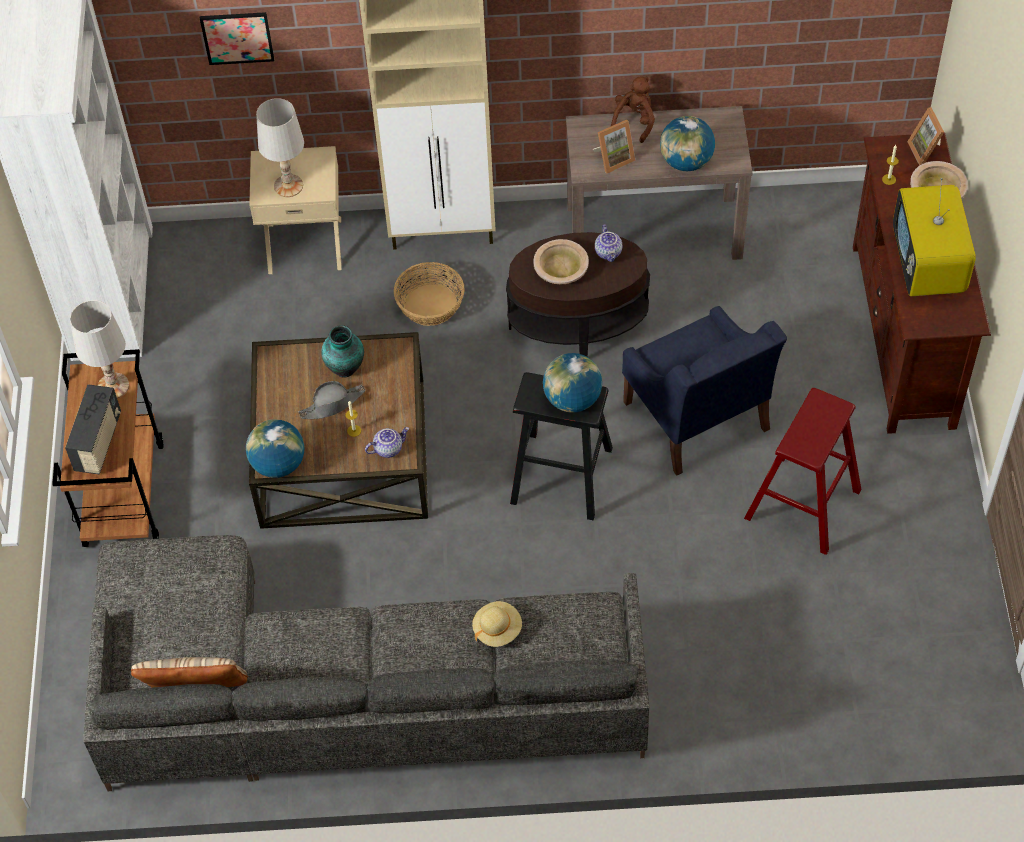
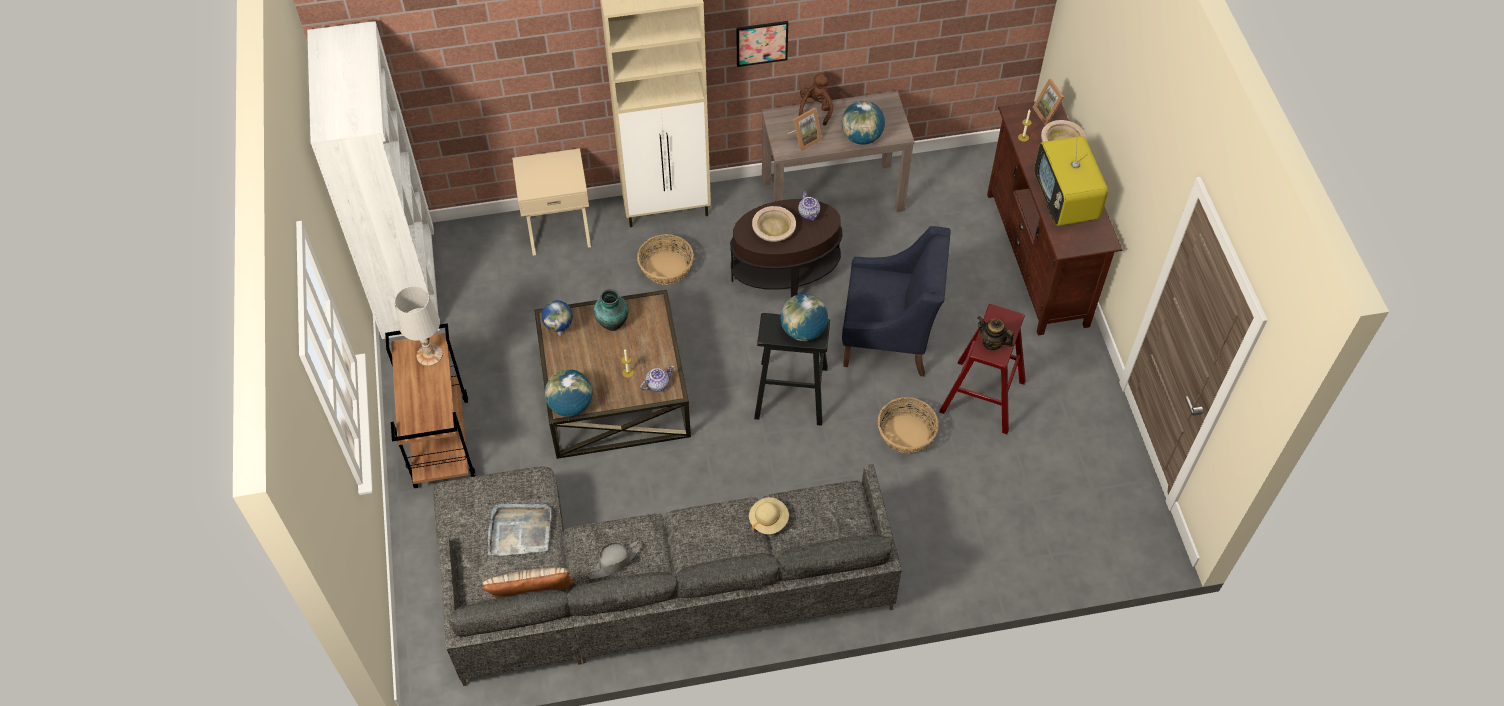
camera: 10 degrees left, 0 degrees up
radio [65,384,121,475] -> none
picture [200,12,274,65] -> picture moved to [736,21,788,67]
white table lamp [256,98,304,197] -> none
grey hat [298,381,366,419] -> grey hat moved to [587,540,643,579]
blue armchair [622,306,787,476] -> blue armchair turned 45 degrees counterclockwise [842,226,951,377]
none -> grey tray [488,504,551,556]
none -> globe [541,300,573,336]
none -> basket [878,397,939,453]
none -> teapot [977,316,1014,351]

